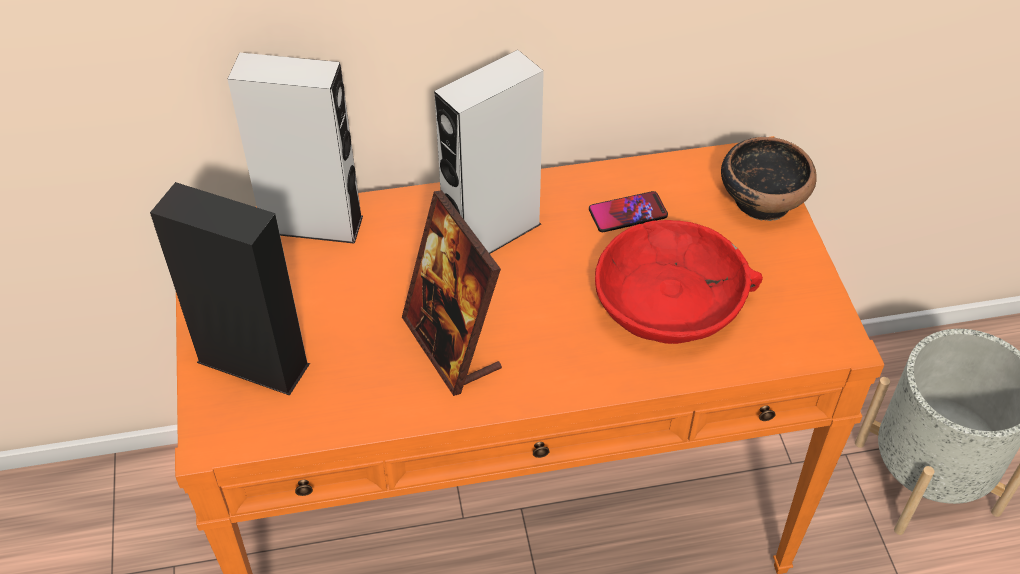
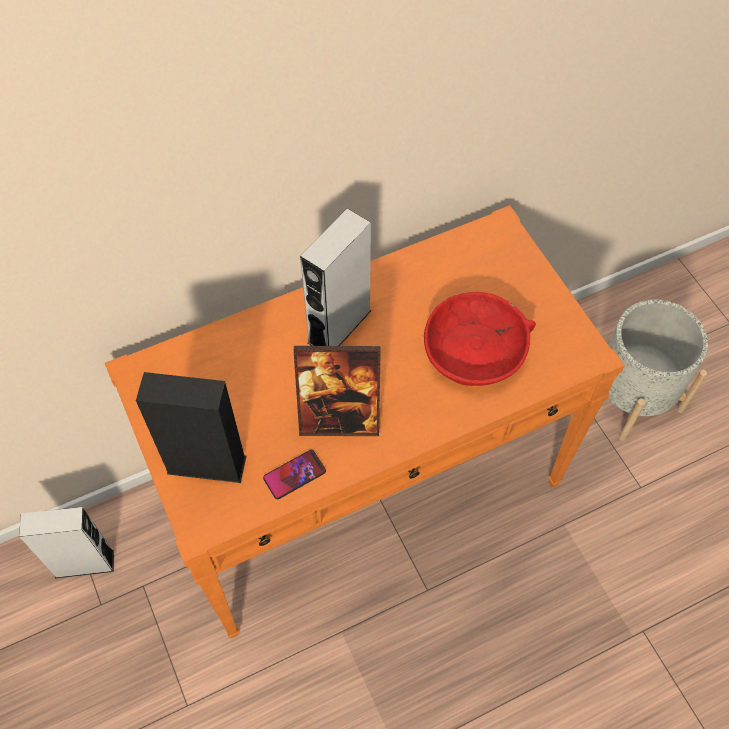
camera: 15 degrees left, 10 degrees up
grey speaker [228,53,363,244] -> grey speaker moved to [19,507,114,578]
picture frame [402,190,502,396] -> picture frame turned 45 degrees counterclockwise [294,346,381,436]
phone [589,191,668,232] -> phone moved to [263,450,326,499]
bowl [721,137,817,221] -> none

